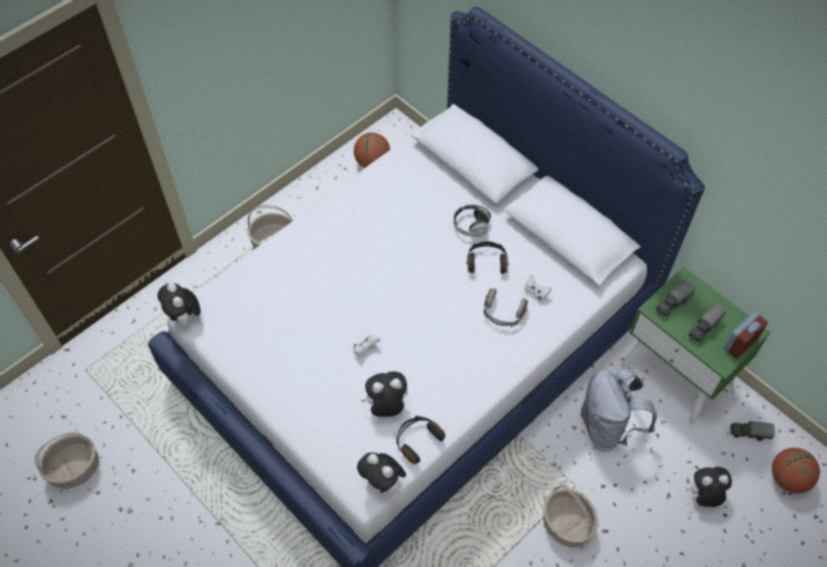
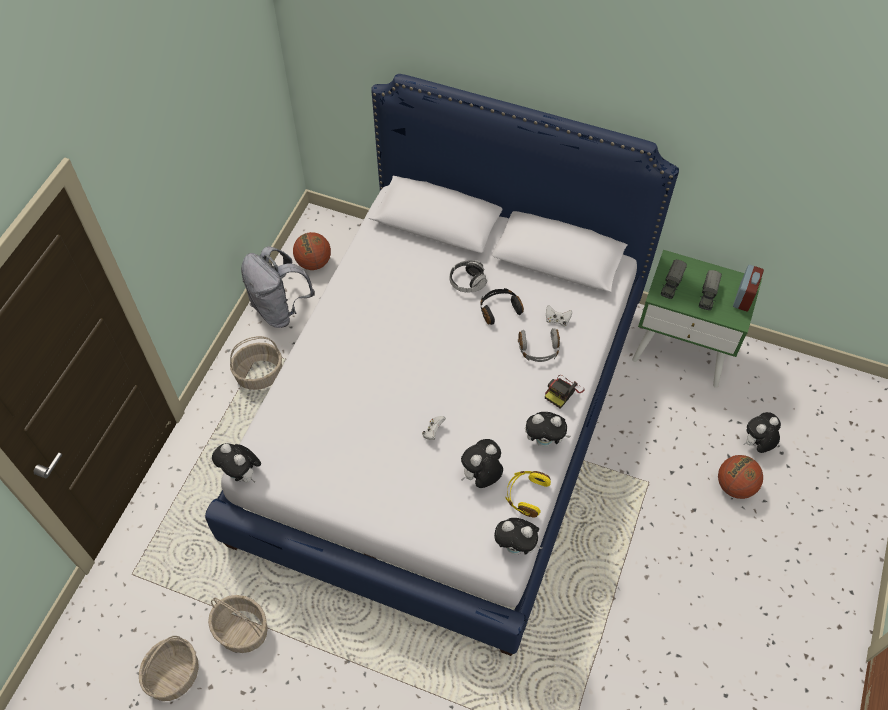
camera: 25 degrees left, 0 degrees up
black headphones [395,416,445,464] -> yellow headphones [506,471,551,518]
basket [543,485,598,547] -> basket moved to [208,595,268,653]
grey backpack [580,368,657,451] -> grey backpack moved to [241,246,315,328]
toy truck [730,421,775,441] -> none
basketball [772,448,820,493] -> basketball moved to [718,455,763,499]
none -> plush toy [525,412,571,447]
none -> camera [545,375,584,408]

